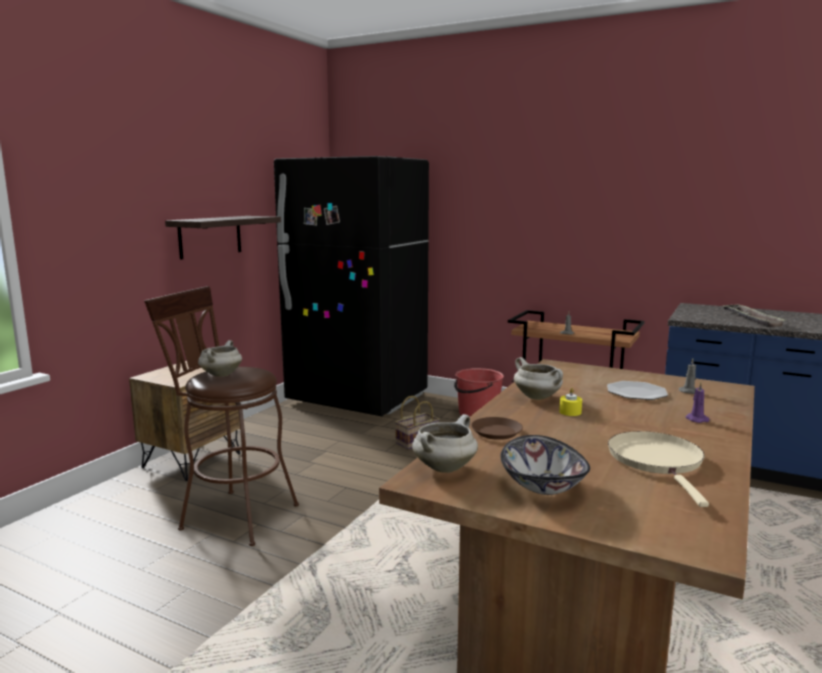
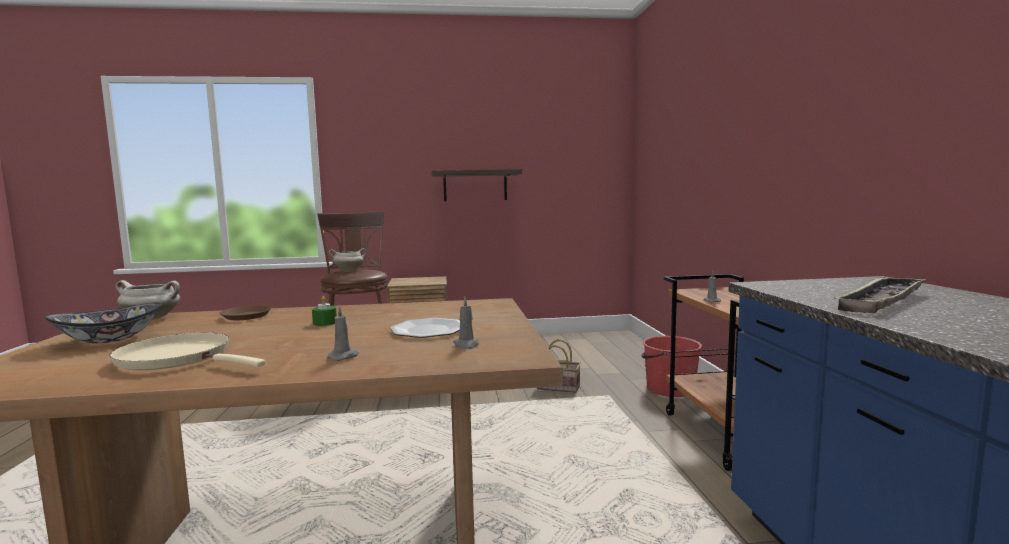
camera: 55 degrees right, 5 degrees down
black fridge [274,156,429,416] -> none
white cooking pot [514,357,563,400] -> none
yellow candle [559,388,582,416] -> green candle [312,296,337,326]
beige frying pan [608,431,709,507] -> beige frying pan turned 120 degrees counterclockwise [109,333,266,370]
purple candle [685,382,709,423] -> grey candle [327,305,359,361]

